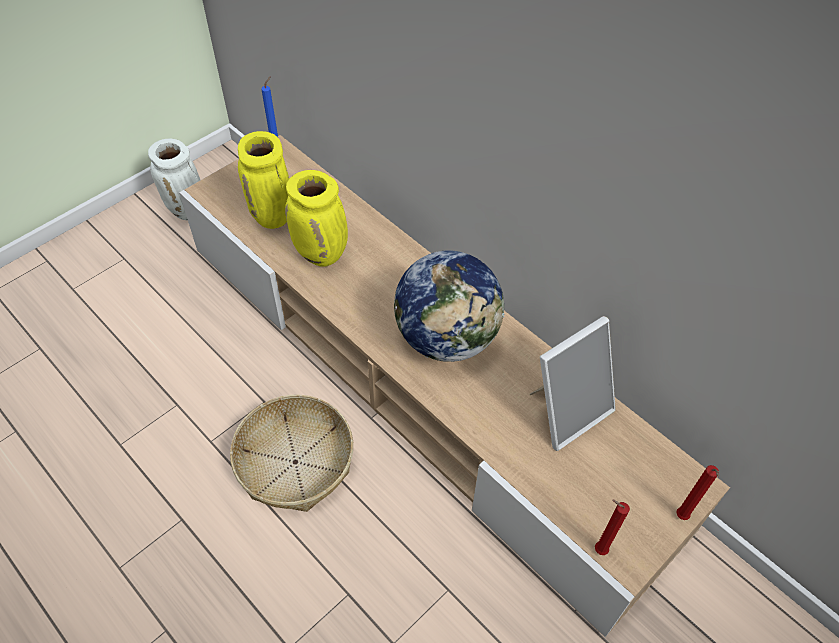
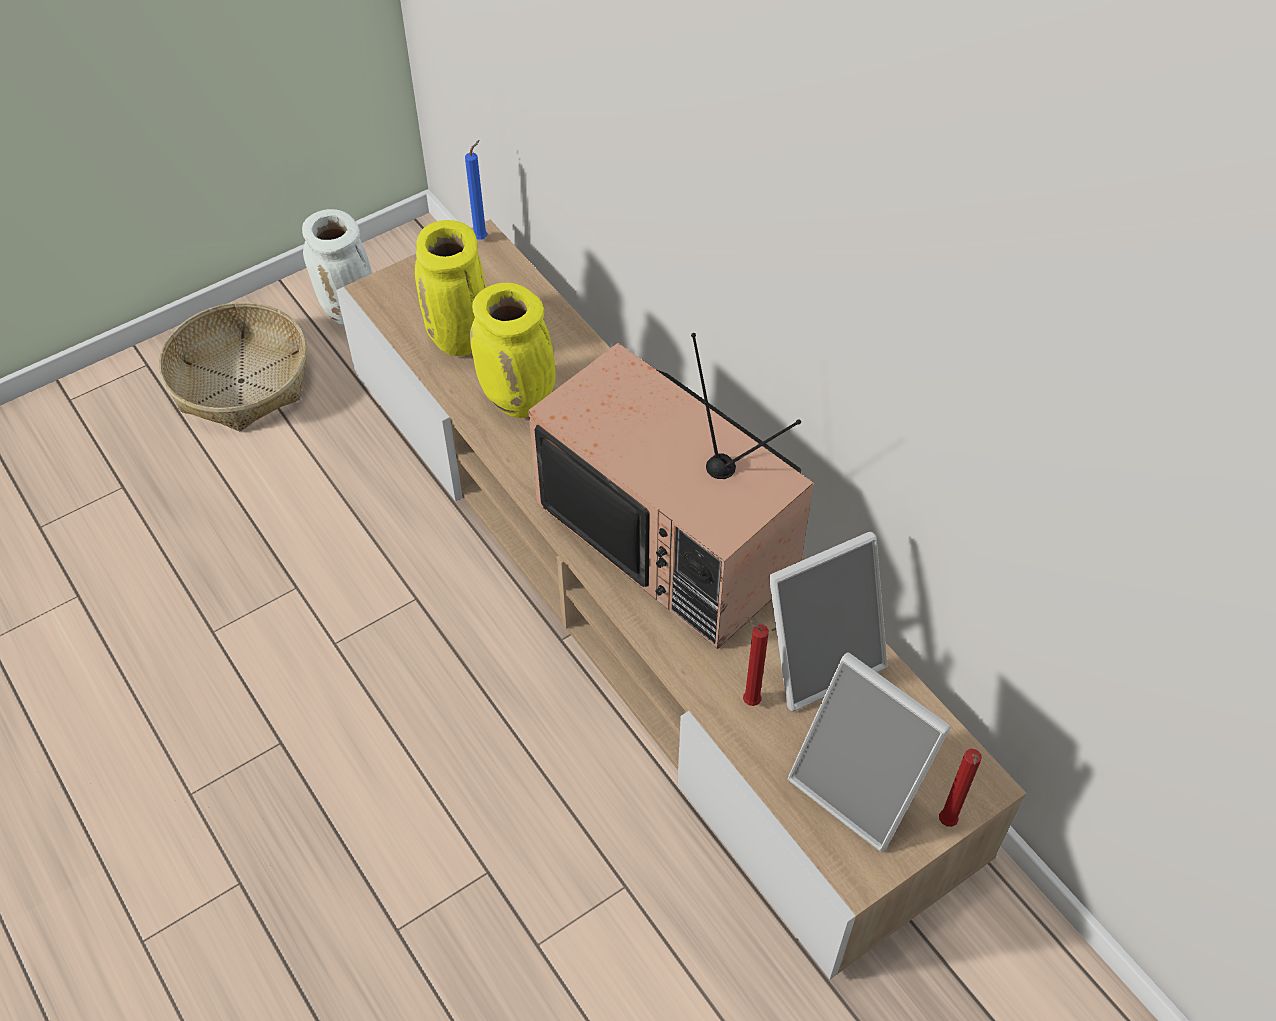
camera: 10 degrees right, 0 degrees up
basket [230,395,353,512] -> basket moved to [159,302,307,431]
globe [394,250,504,362] -> television [528,333,813,649]
red candle [595,500,630,555] -> red candle moved to [743,617,769,706]
none -> picture frame [788,653,951,852]

